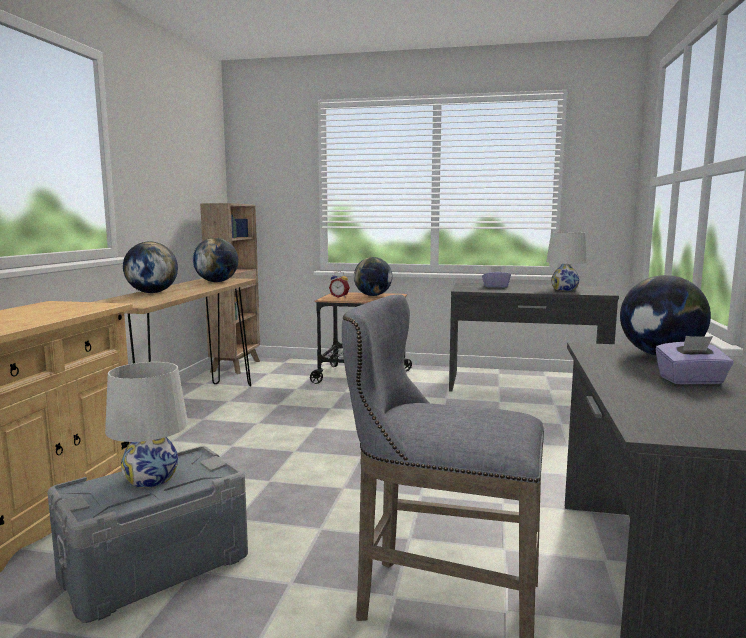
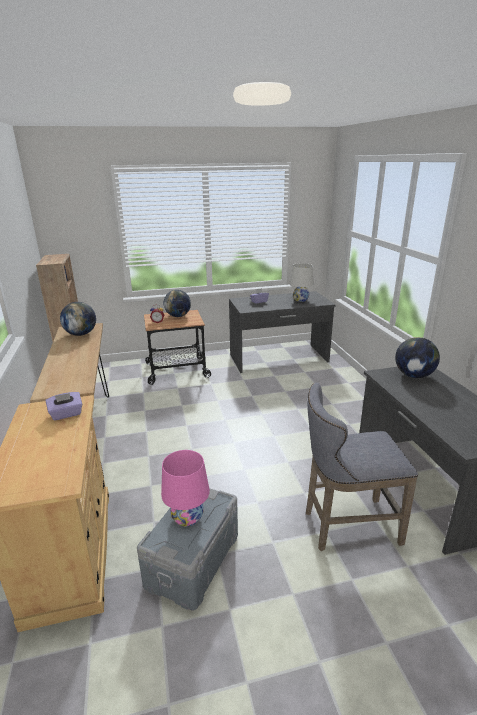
camera: 25 degrees left, 15 degrees up
white table lamp [105,362,188,488] -> pink table lamp [161,450,210,527]
globe [123,241,178,293] -> none
purple tissue box [655,336,734,385] -> purple tissue box moved to [46,392,82,421]

